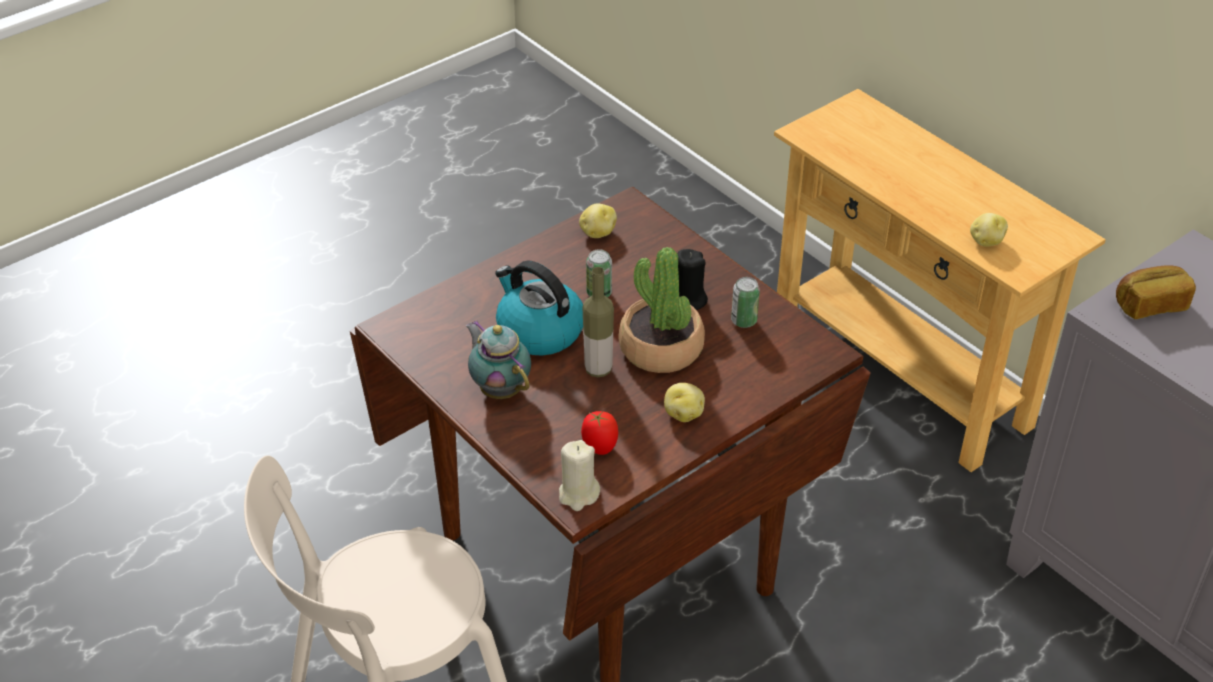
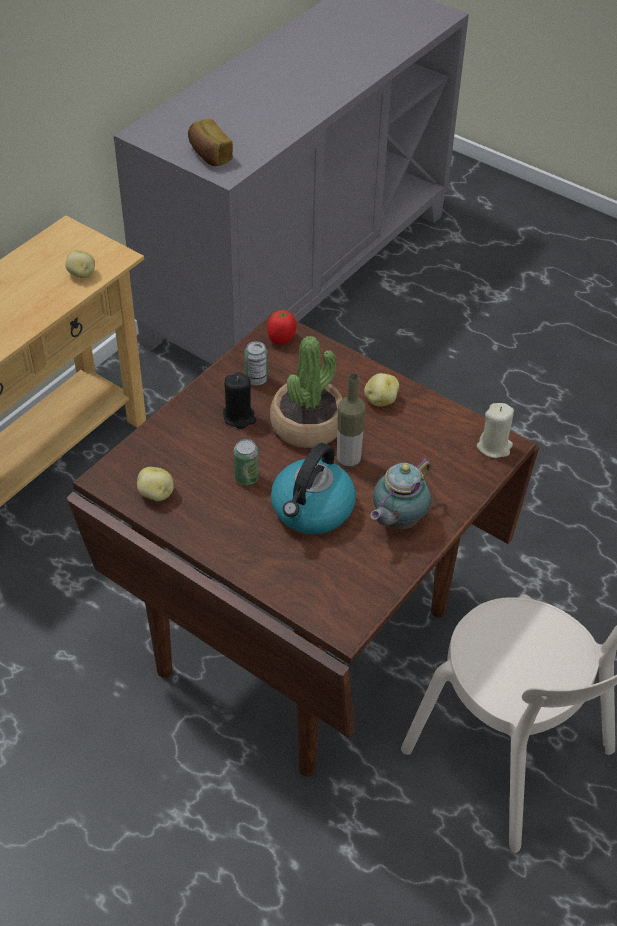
camera: 105 degrees left, 5 degrees up
tomato [581,411,618,455] -> tomato moved to [267,310,297,345]

